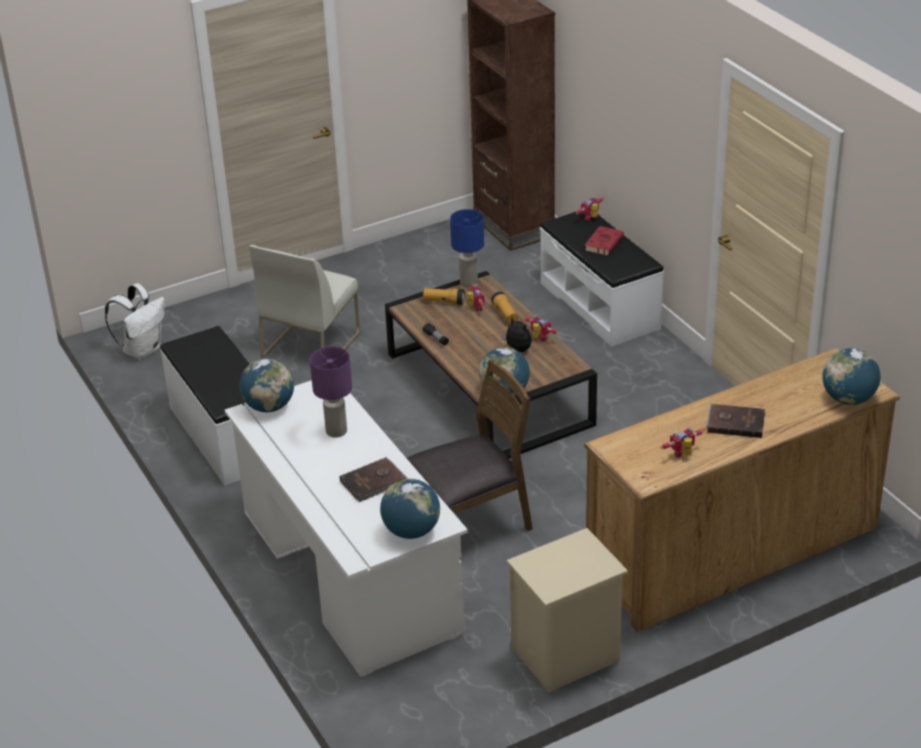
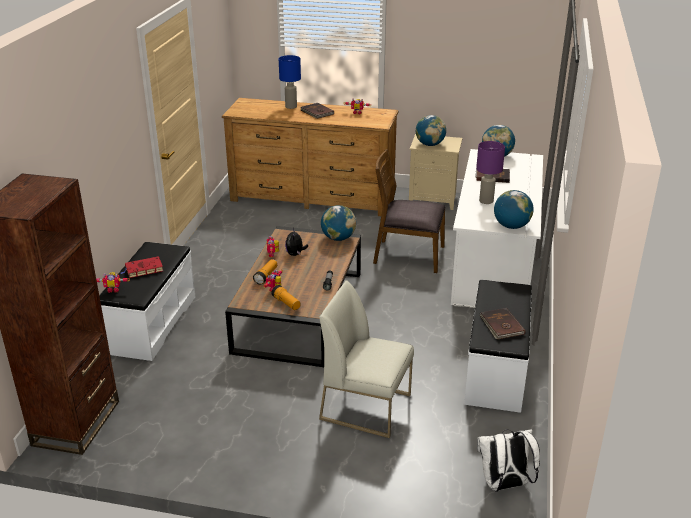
camera: 140 degrees left, 5 degrees down
white chair [249,245,360,359] -> white chair turned 135 degrees counterclockwise [319,280,414,438]
blue table lamp [450,209,484,287] -> blue table lamp moved to [279,55,301,109]
globe [822,348,880,405] -> globe moved to [416,115,446,146]
none -> brown book [480,308,525,339]

